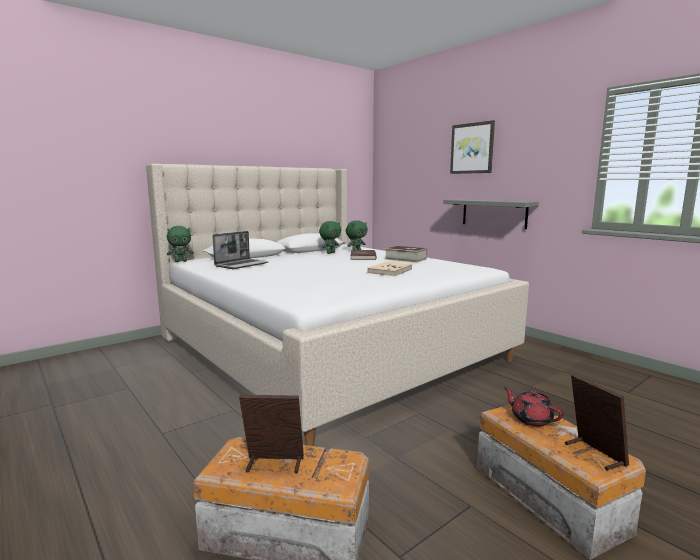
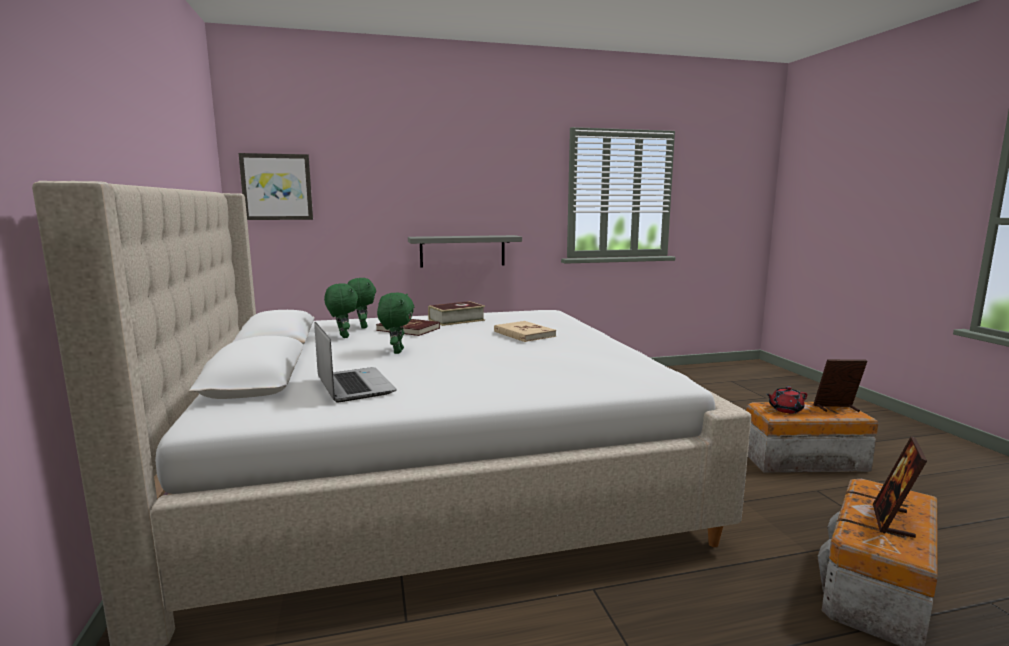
camera: 65 degrees left, 0 degrees up
green plush toy [167,226,194,262] -> green plush toy moved to [377,292,414,354]
picture [450,120,495,174] -> picture moved to [239,153,313,220]

